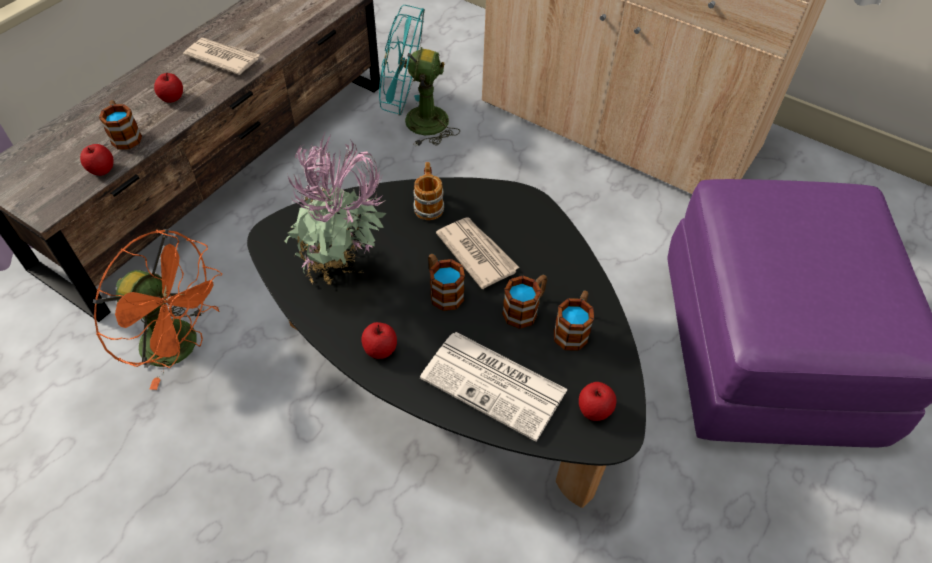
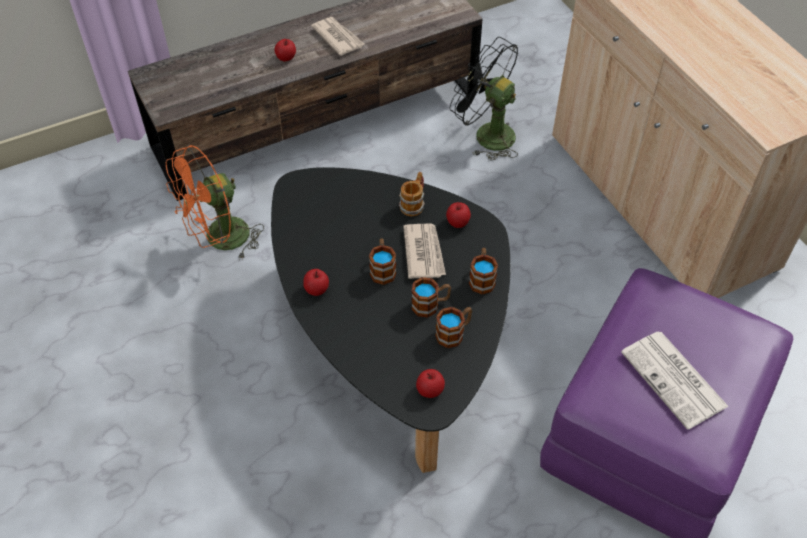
camera: 30 degrees right, 0 degrees up
apple [80,144,114,176] -> apple moved to [446,202,471,228]
orange fan [93,229,222,390] -> orange fan turned 90 degrees clockwise [166,145,264,260]
mug [99,100,142,150] -> mug moved to [469,248,498,295]
potted plant [284,130,386,285] -> none
turquoise fan [379,5,460,147] -> black fan [450,37,518,160]
newspaper [420,332,568,442] -> newspaper moved to [621,331,729,430]

